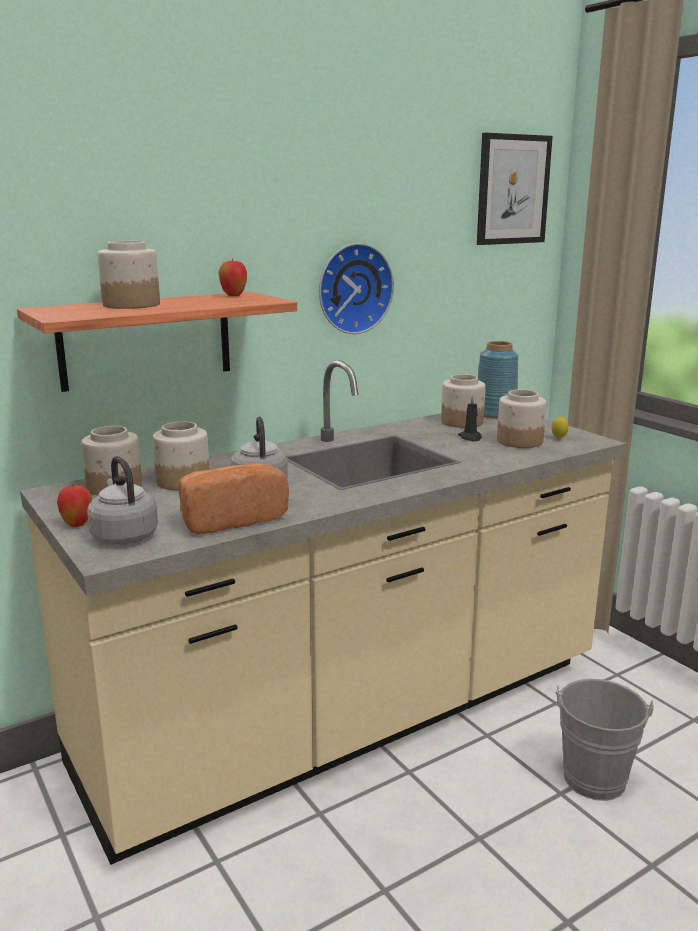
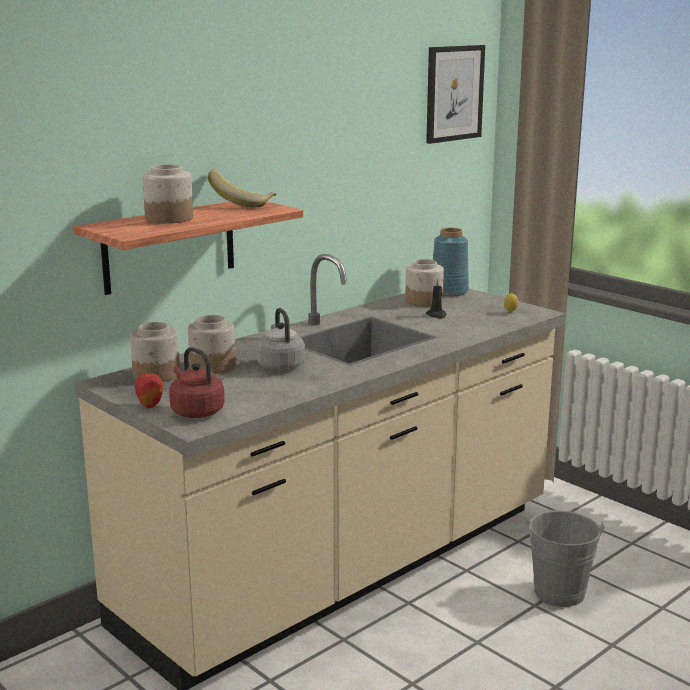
camera: 10 degrees left, 0 degrees up
grey kettle [87,456,158,545] -> red kettle [169,347,225,418]
bread [178,463,289,534] -> none
apple [218,258,247,296] -> banana [208,169,277,208]
wall clock [319,243,394,334] -> none
jar [497,390,547,448] -> none

